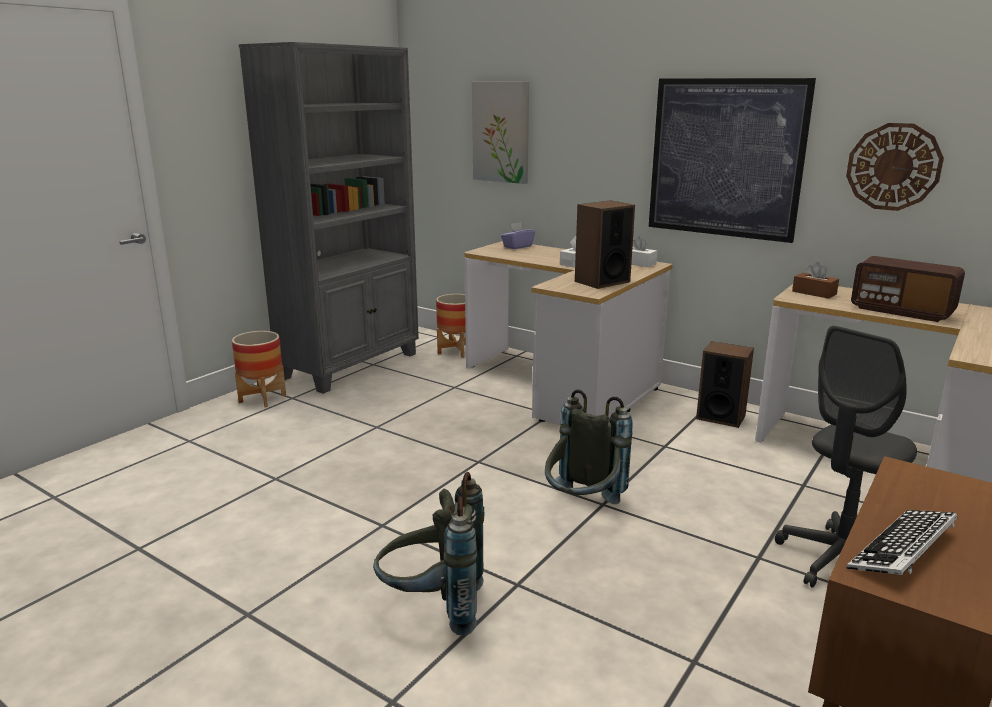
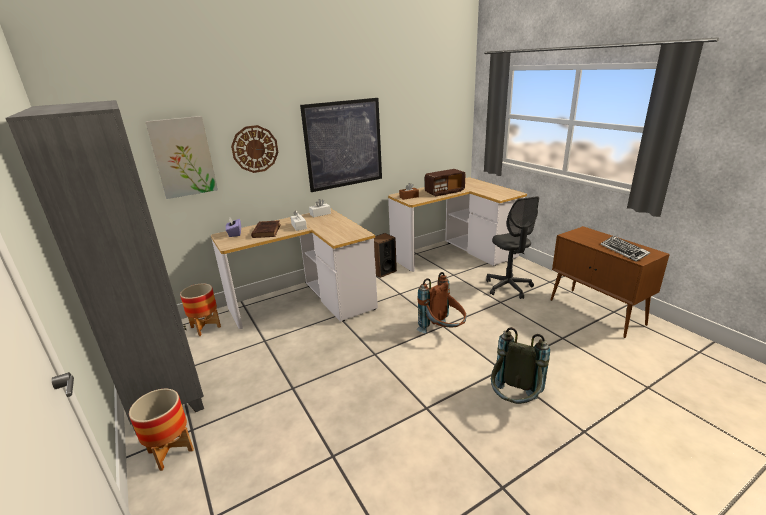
camera: 65 degrees left, 5 degrees up
grey backpack [545,389,633,504] -> brown backpack [417,272,466,333]
speaker [575,201,635,289] -> none
wall clock [846,123,944,211] -> wall clock moved to [231,125,279,173]
none -> brown book [251,220,280,238]

